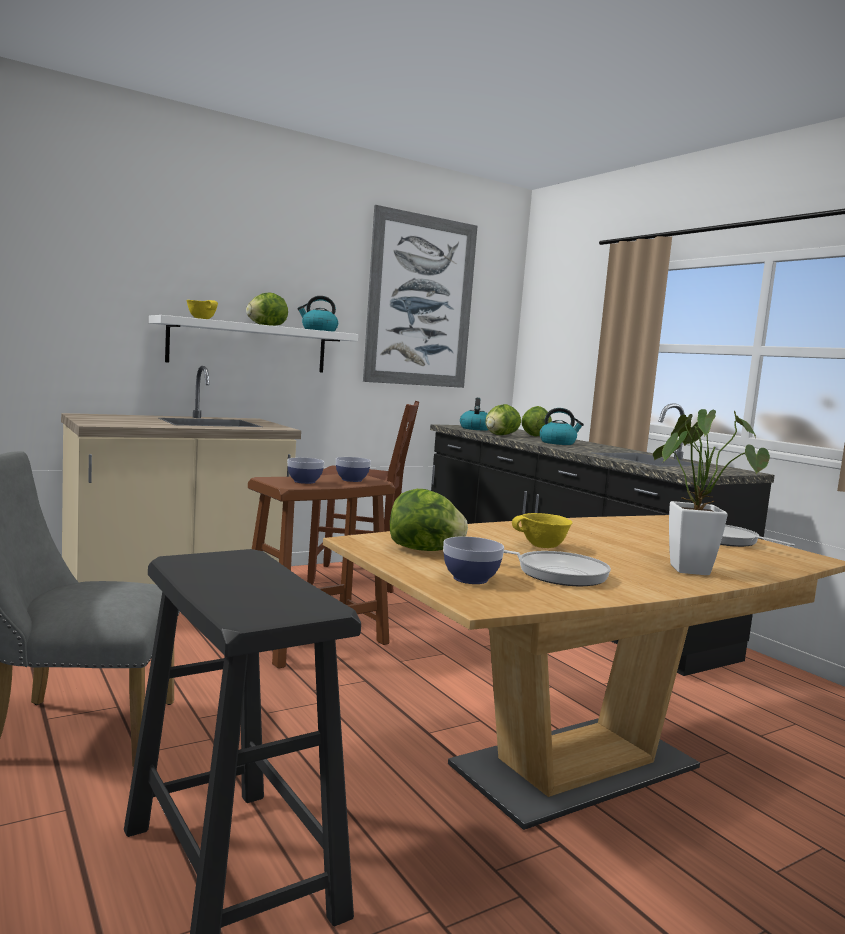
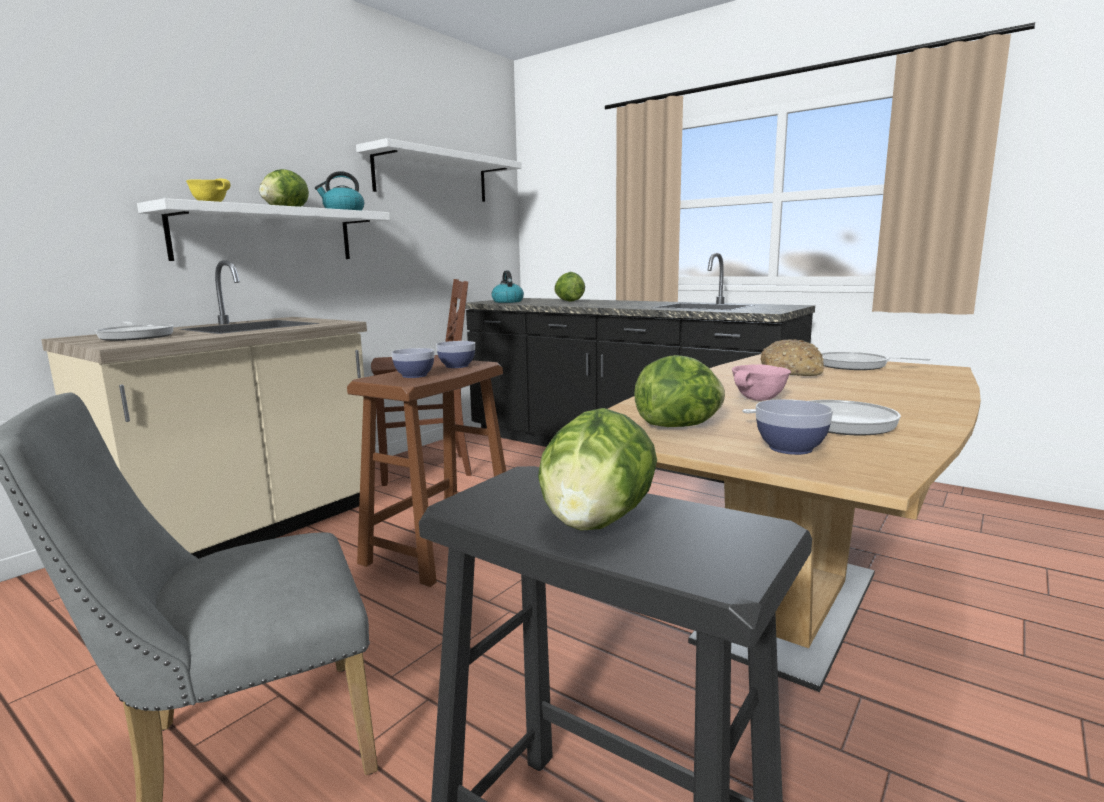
camera: 20 degrees left, 5 degrees up
picture [363,205,477,388] -> white shelf [356,138,522,202]
lettuce [485,404,521,435] -> lettuce moved to [538,408,657,531]
yellow bowl [512,513,572,548] -> pink bowl [732,364,791,401]
kettle [540,408,584,445] -> none
potted plant [653,409,770,575] -> none
none -> frying pan [95,321,174,341]
none -> bread [760,339,824,376]

